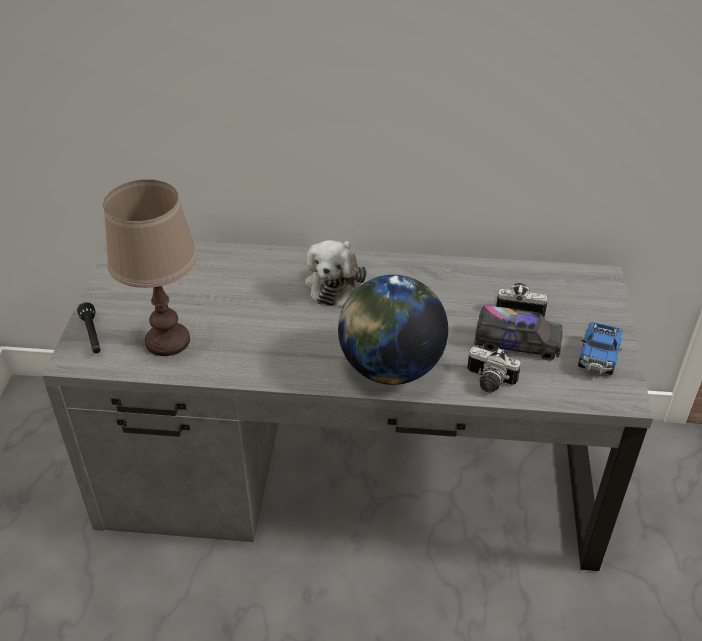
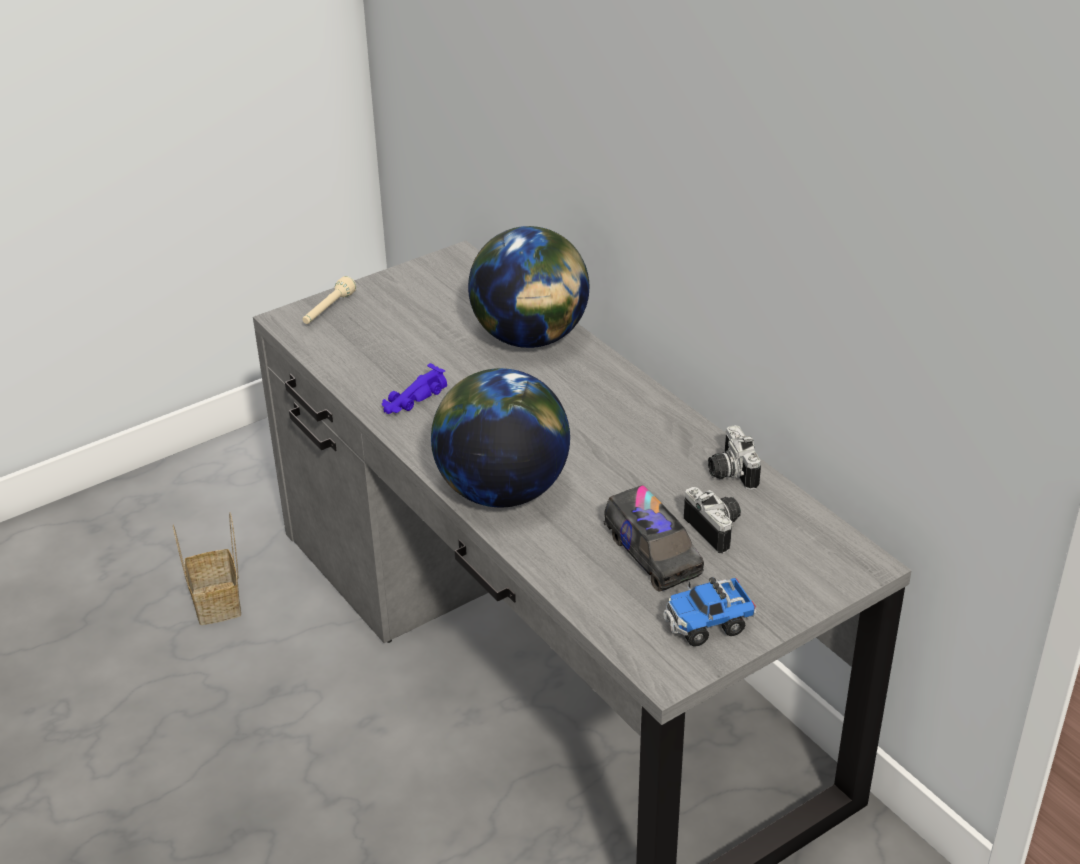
camera: 50 degrees right, 5 degrees down
black flashlight [77,302,100,354] -> beige flashlight [303,276,356,324]
brown table lamp [103,179,197,356] -> none
plush toy [305,240,367,307] -> none
camera [467,346,521,393] -> camera moved to [708,425,761,490]
none -> basket [173,513,241,625]
none -> purple toy car [382,363,447,414]
none -> globe [468,226,590,348]

